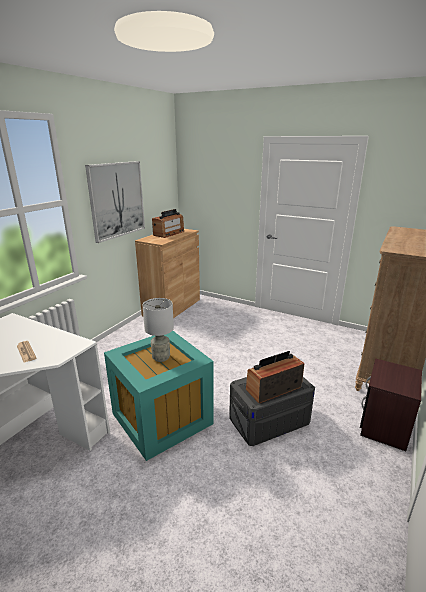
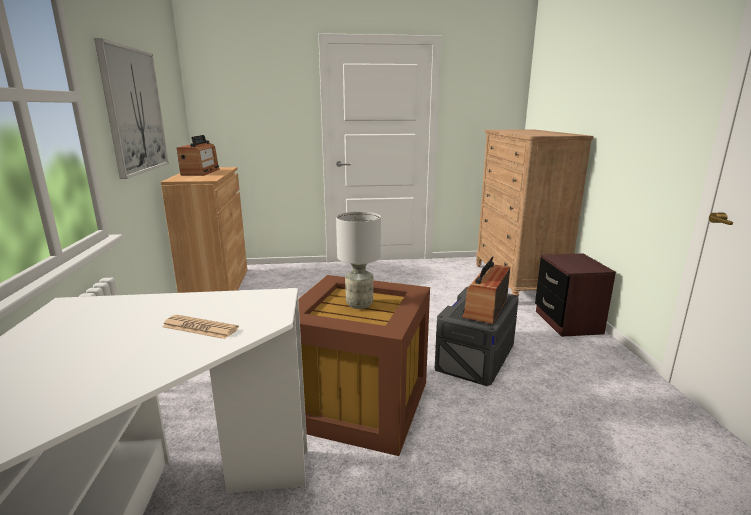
camera: 35 degrees left, 5 degrees down
turquoise storage box [104,331,214,461] -> brown storage box [298,275,430,456]

